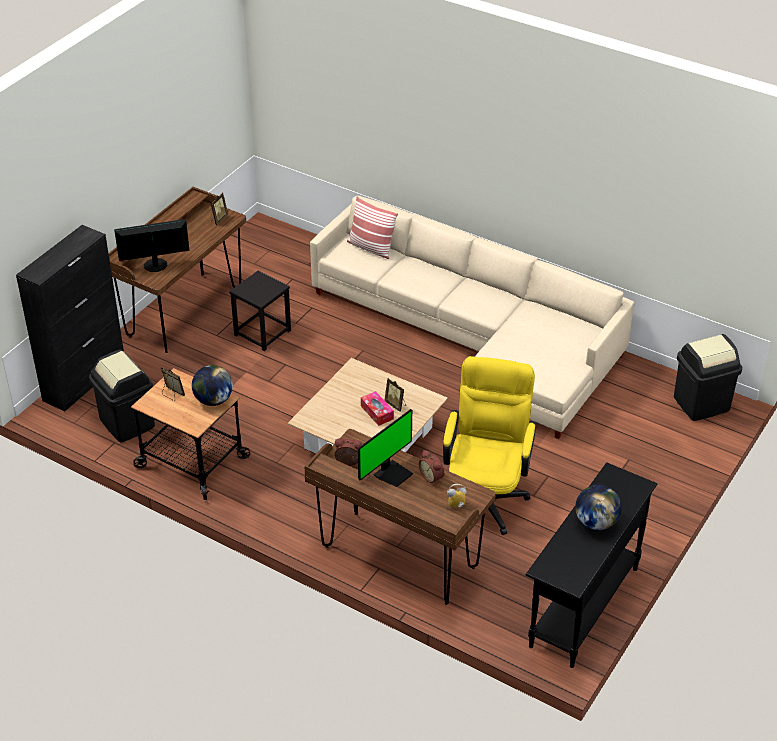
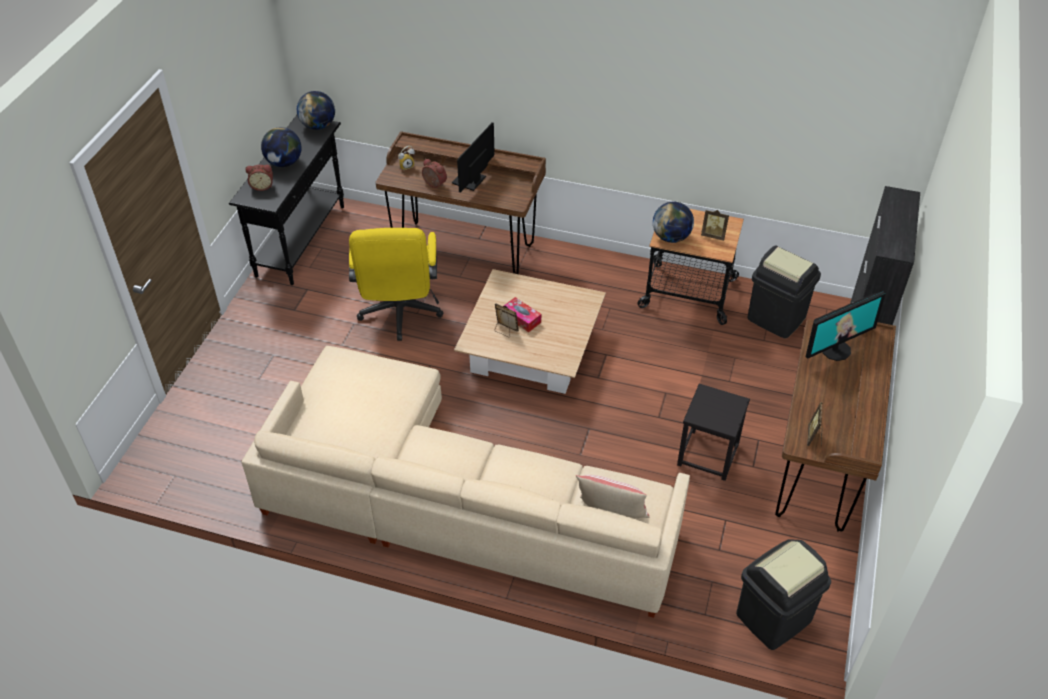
camera: 165 degrees right, 5 degrees up
alarm clock [335,438,362,466] -> alarm clock moved to [245,165,273,191]
black trash can [674,334,742,421] -> black trash can moved to [736,539,831,650]
none -> globe [297,91,335,130]

